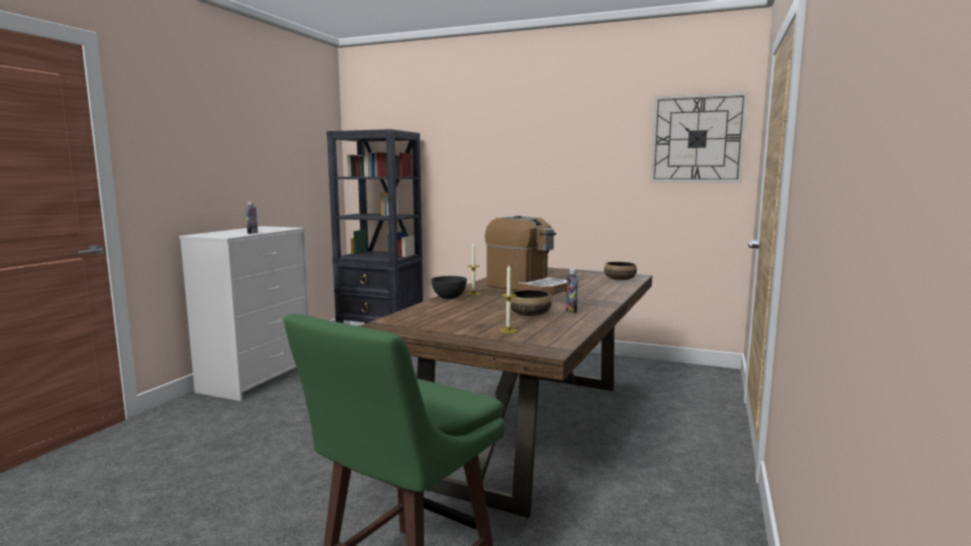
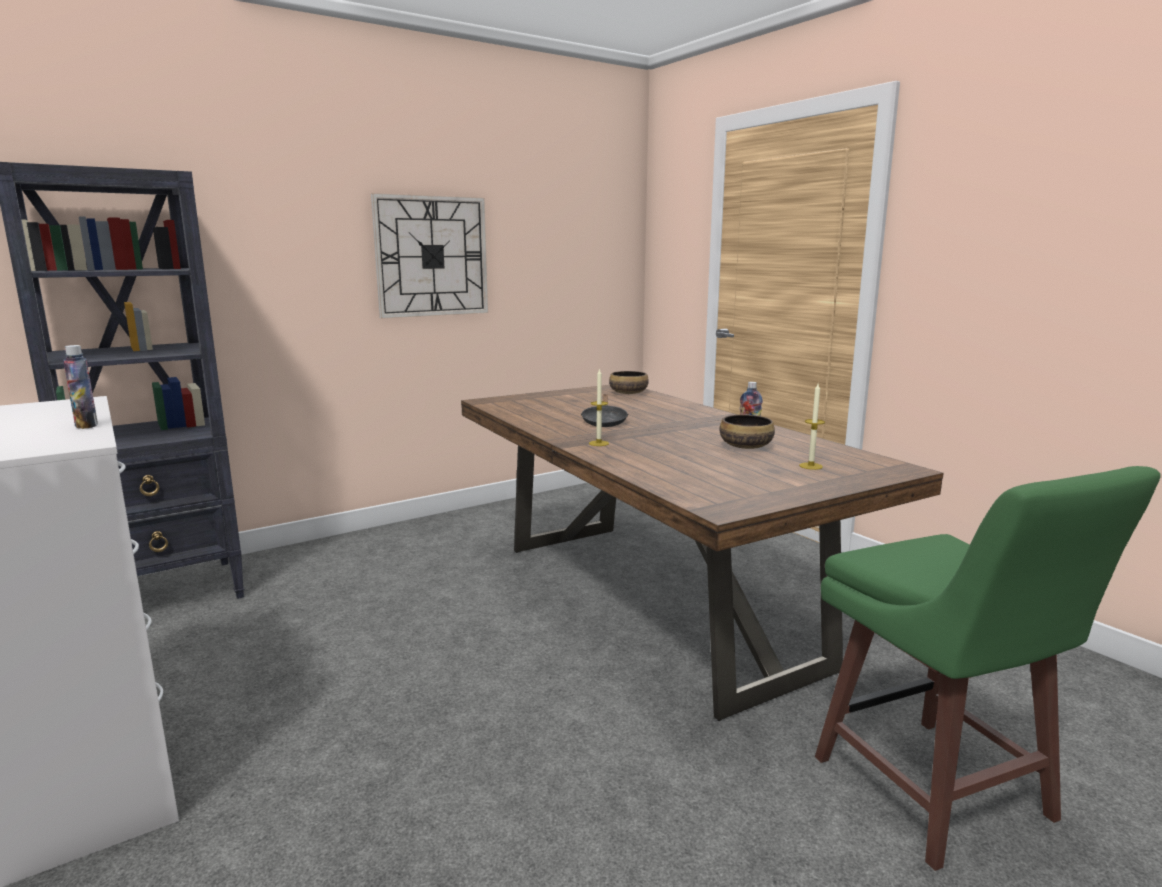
camera: 55 degrees left, 5 degrees up
grey bowl [431,276,467,299] -> none
coffee machine [485,216,567,295] -> black frying pan [581,394,628,427]
wall clock [651,92,748,183] -> wall clock moved to [371,193,488,318]

